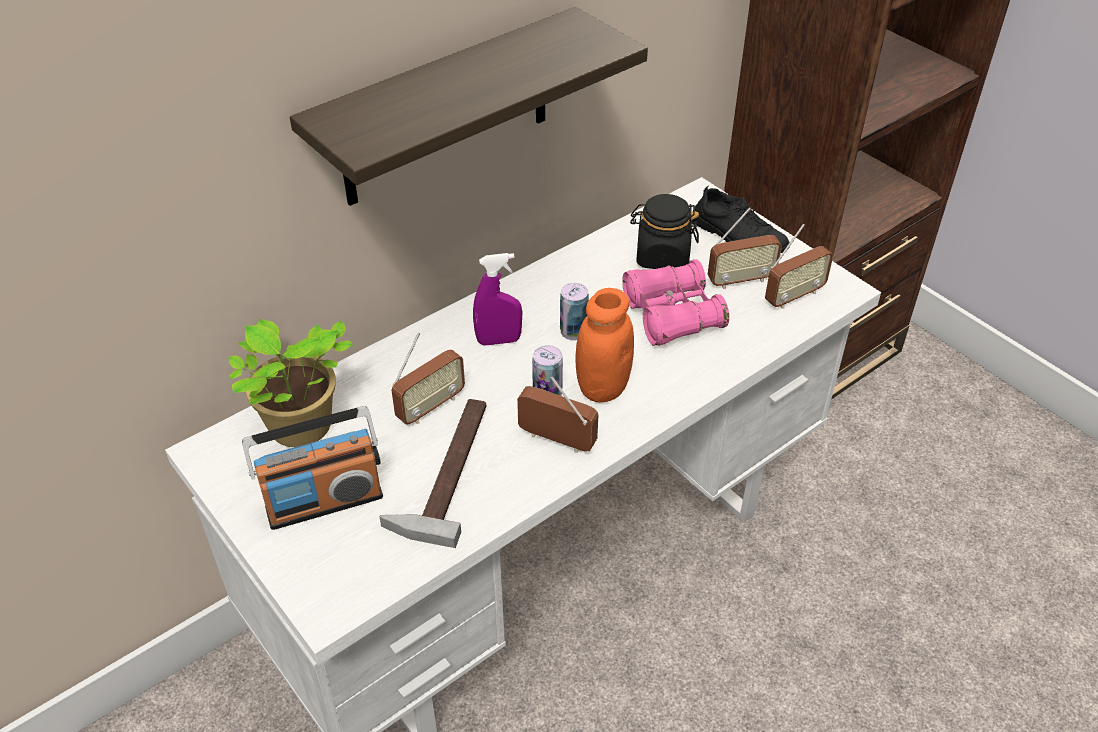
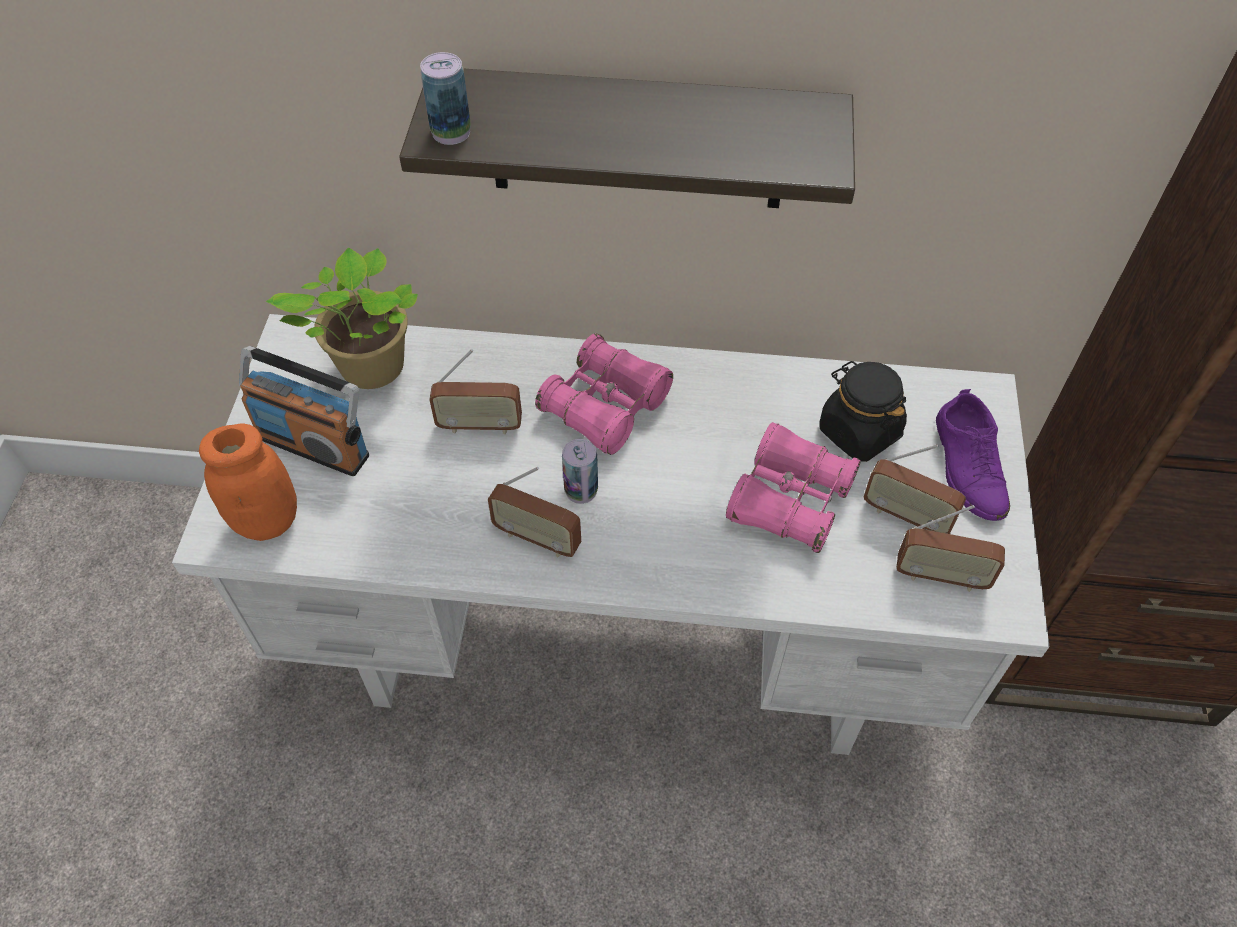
camera: 45 degrees right, 10 degrees up
hammer [380,399,486,548] -> none
purple spray bottle [473,253,522,346] -> pink binoculars [535,333,673,455]
radio [517,376,598,453] -> radio turned 135 degrees clockwise [488,467,581,557]
can [560,283,589,341] -> can moved to [420,52,471,145]
orange jar [575,288,634,402] -> orange jar moved to [199,423,297,541]
black shoe [694,186,789,253] -> purple shoe [936,389,1010,521]

